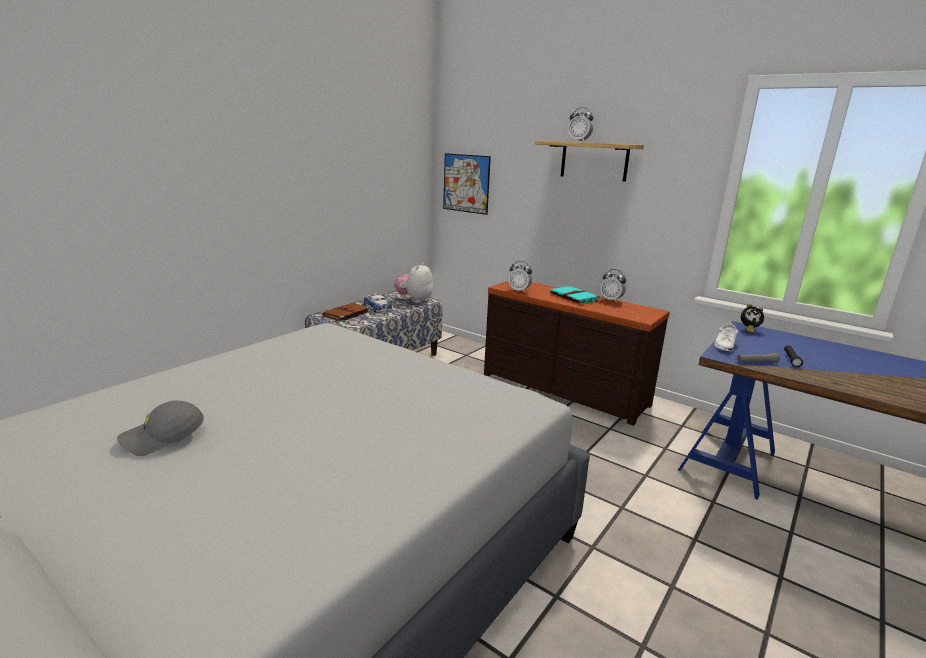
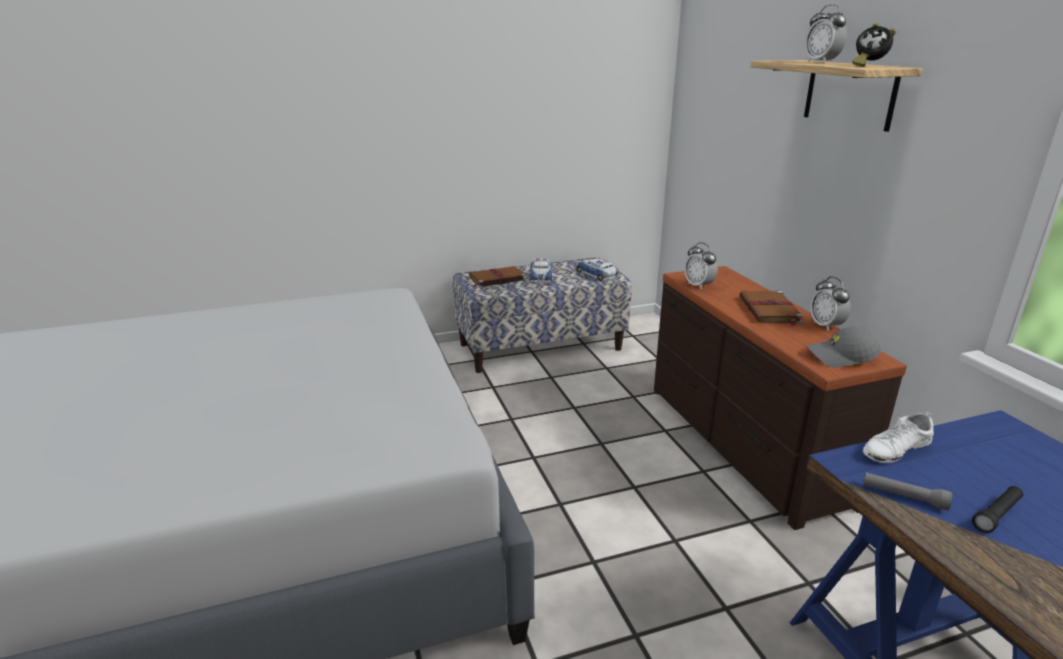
camera: 35 degrees right, 5 degrees up
grey cap [117,401,204,456] -> grey cap moved to [808,327,881,368]
plush toy [394,263,433,303] -> toy car [577,259,619,281]
picture [443,153,491,215] -> none
turquoise book [550,286,600,304] -> brown book [740,291,803,326]
alarm clock [741,304,764,334] -> alarm clock moved to [852,23,896,67]

